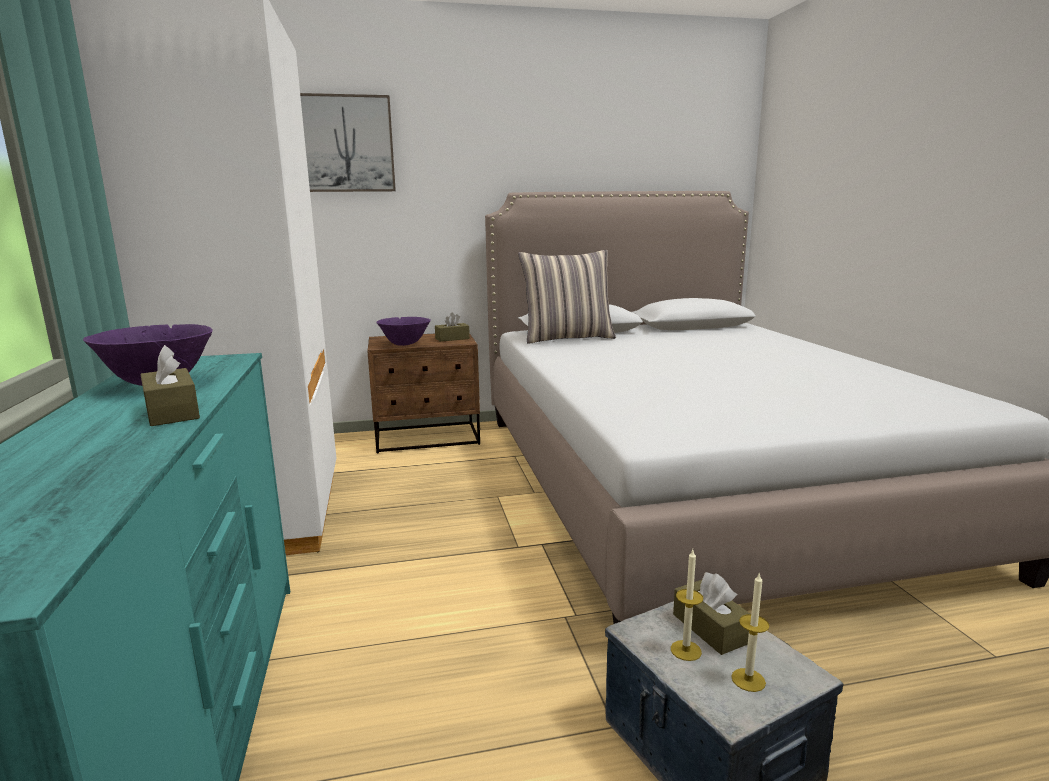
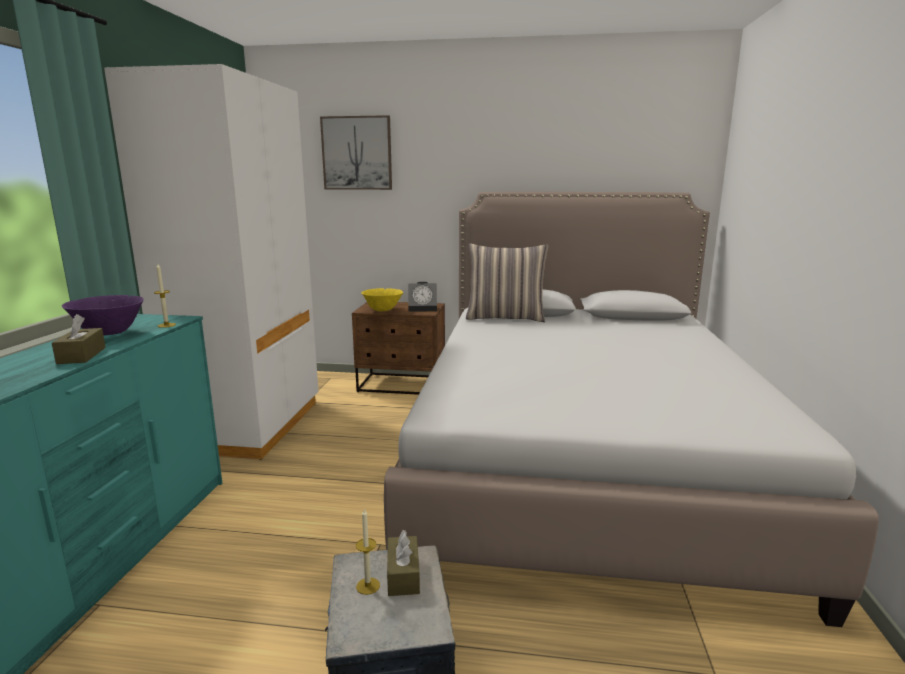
camera: 20 degrees right, 0 degrees up
purple bowl [376,317,431,346] -> yellow bowl [361,288,403,311]
brown tissue box [435,313,470,342] -> alarm clock [408,282,437,312]
candle [731,572,770,692] -> candle moved to [154,264,176,328]

